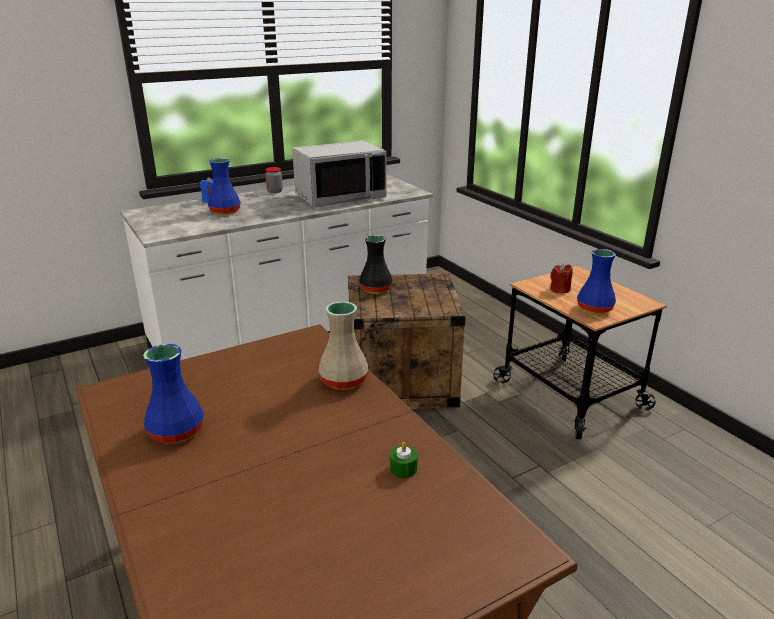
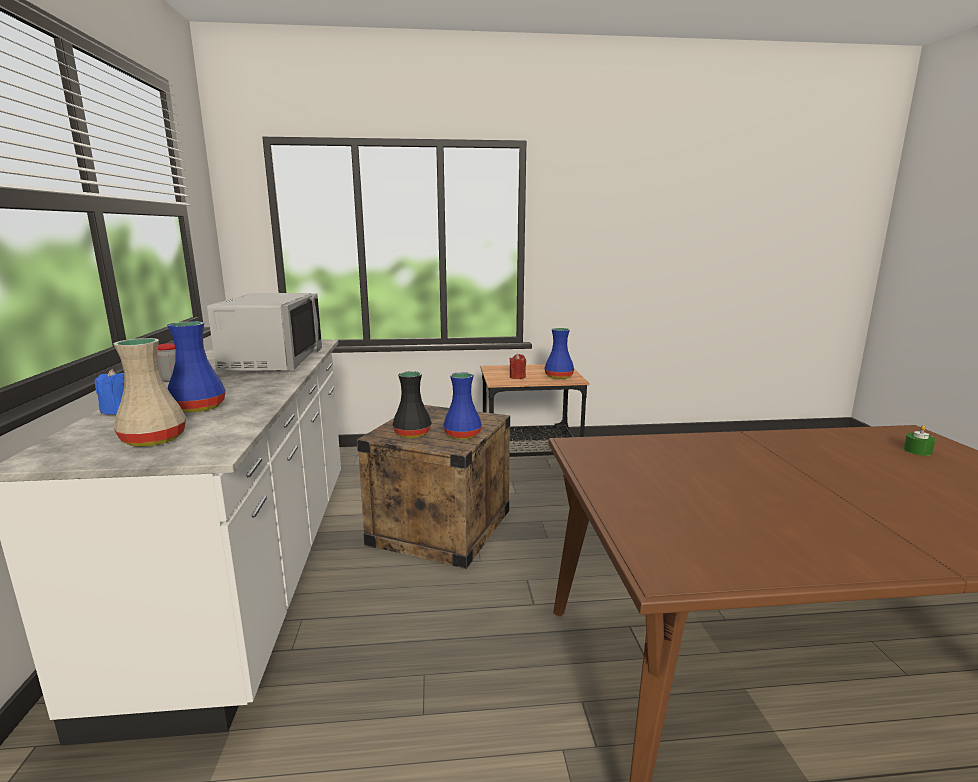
camera: 65 degrees left, 10 degrees down
blue vase [143,344,204,444] -> blue vase moved to [443,372,482,440]
beige vase [318,302,368,390] -> beige vase moved to [113,338,186,447]
green candle [390,442,418,478] -> green candle moved to [903,425,936,456]

